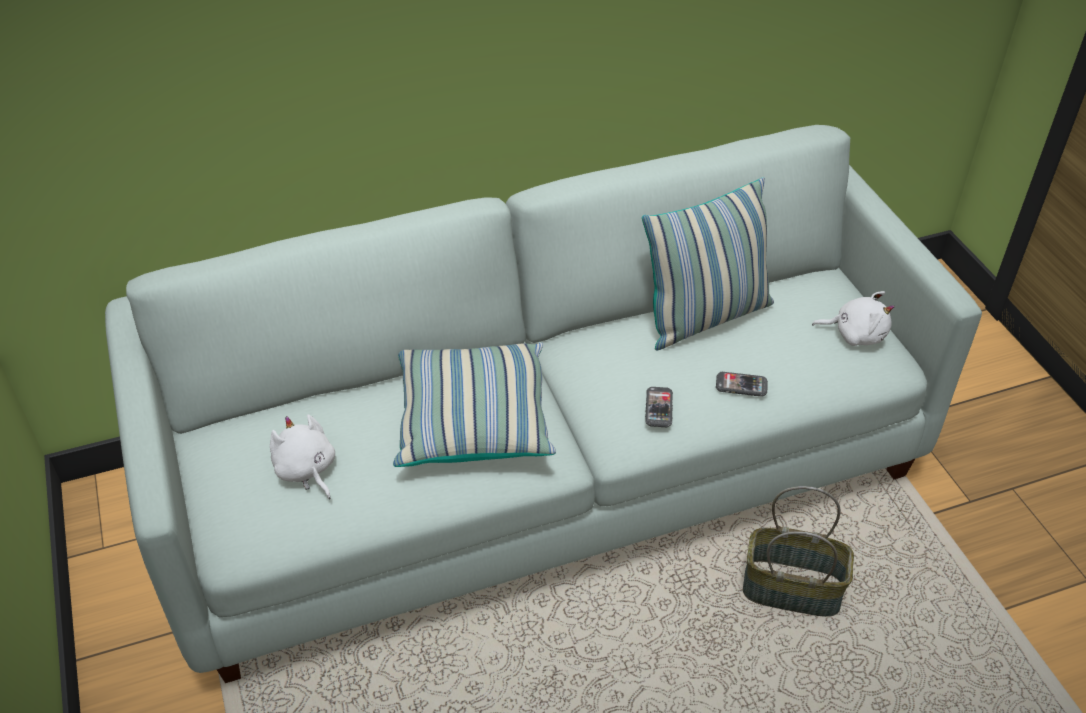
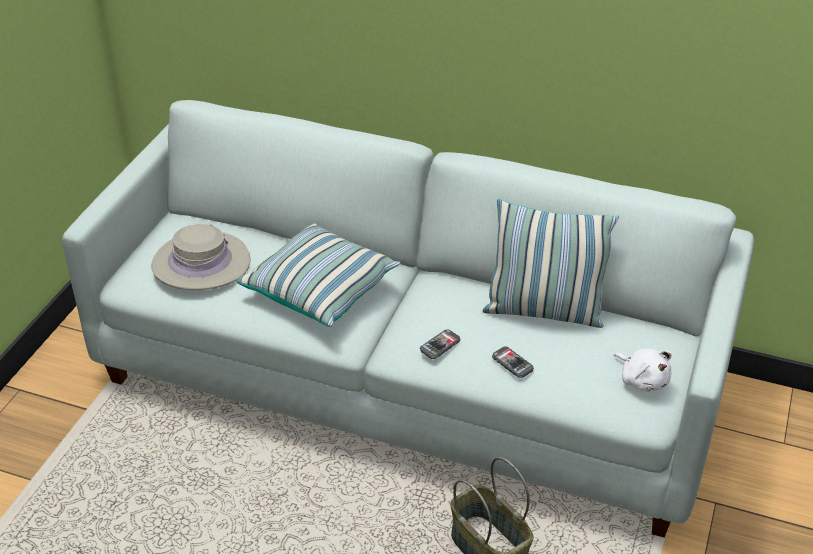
camera: 40 degrees right, 5 degrees down
white plush toy [270,414,335,499] -> beige hat [151,224,251,291]

